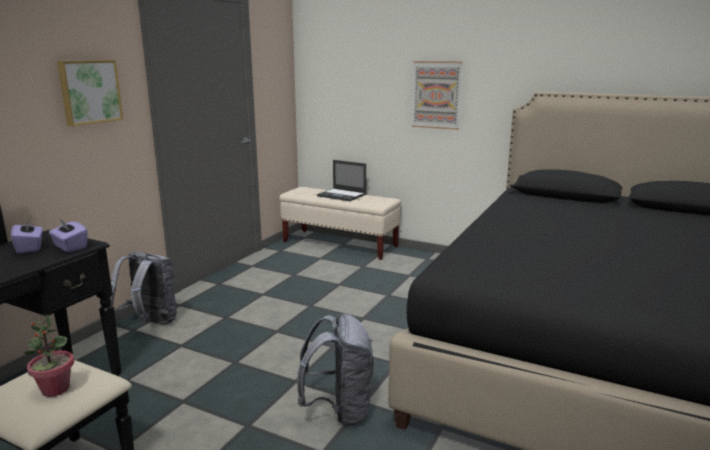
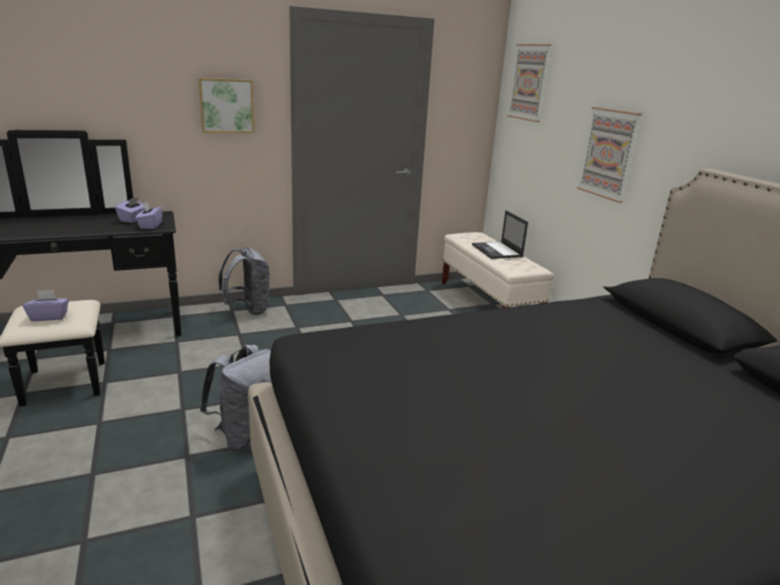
camera: 40 degrees right, 5 degrees up
potted plant [24,315,74,397] -> purple tissue box [23,290,69,321]
none -> picture [507,44,551,122]

